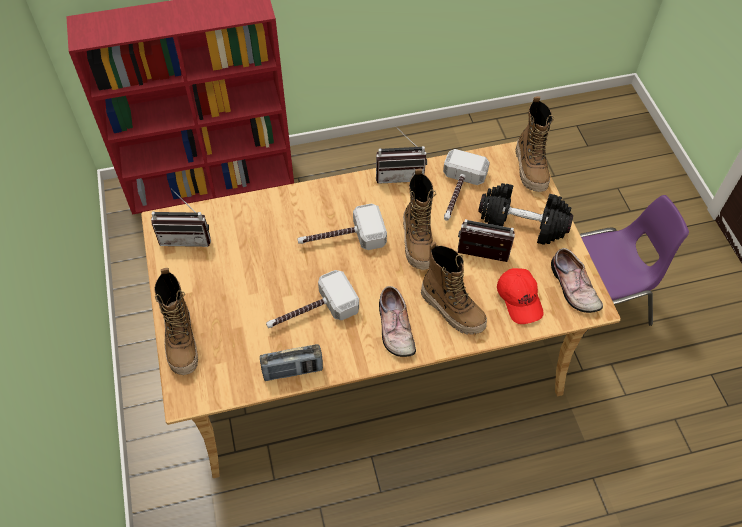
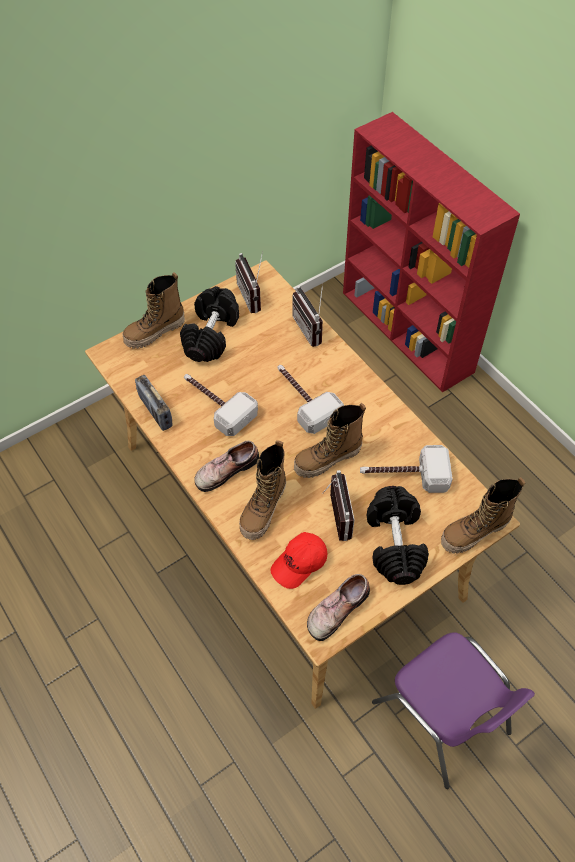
camera: 70 degrees right, 0 degrees up
radio [376,126,427,184] -> radio moved to [292,283,323,347]
none -> black dumbbell [180,286,239,362]

